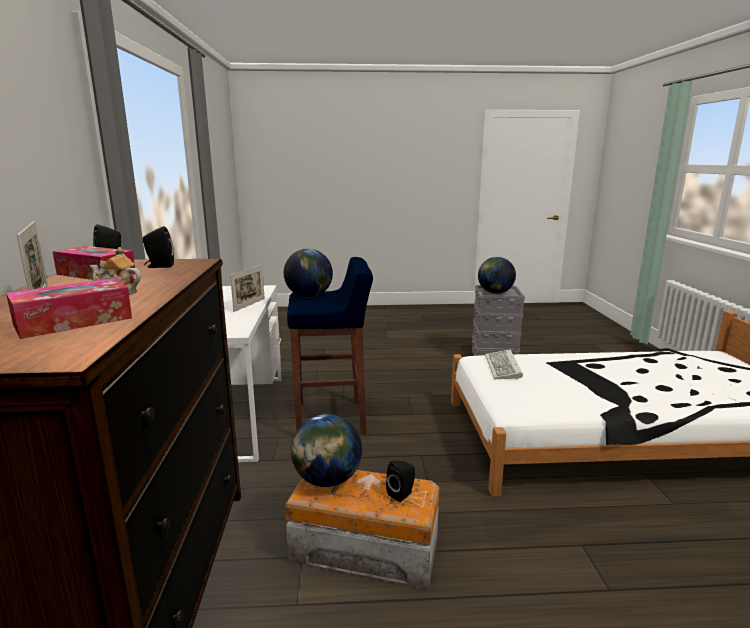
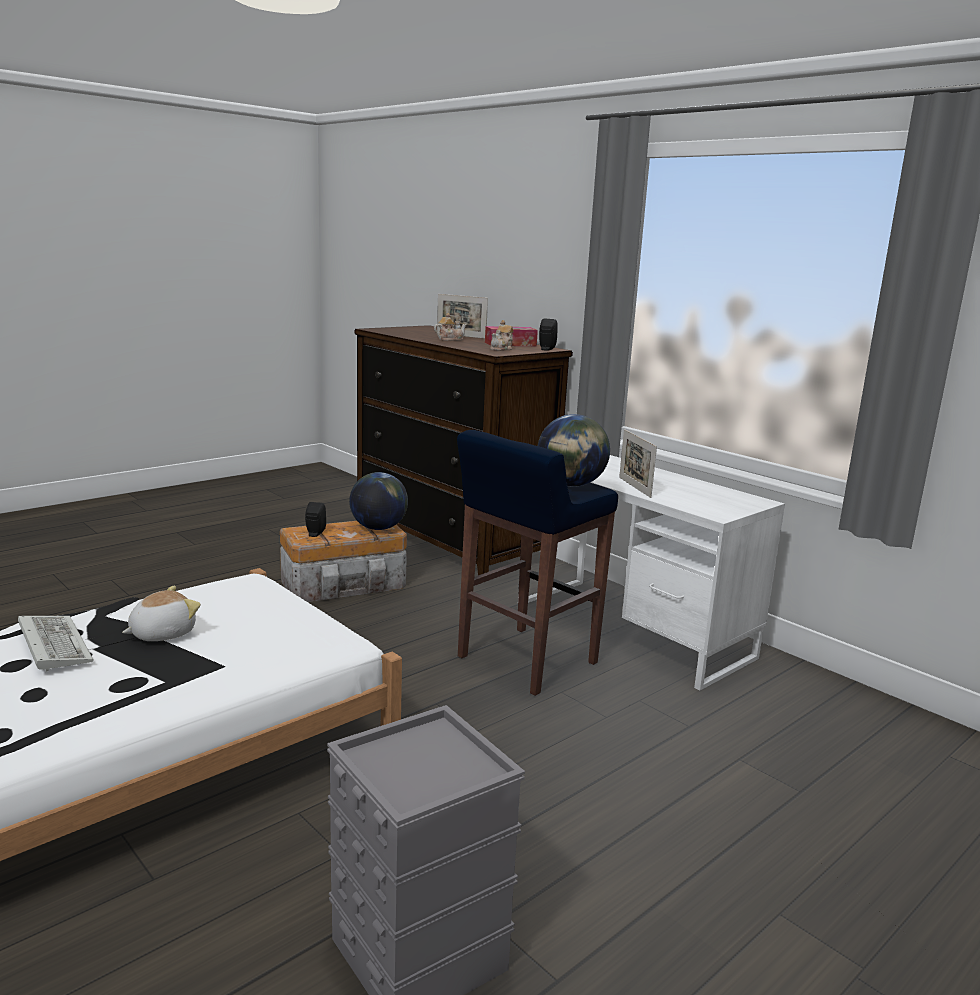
camera: 140 degrees right, 0 degrees up
tissue box [6,278,132,339] -> none
black speaker [143,226,174,268] -> teapot [490,320,514,351]
globe [478,257,516,294] -> none
keyboard [485,349,523,379] -> keyboard moved to [18,616,94,672]
none -> plush toy [122,586,201,641]

